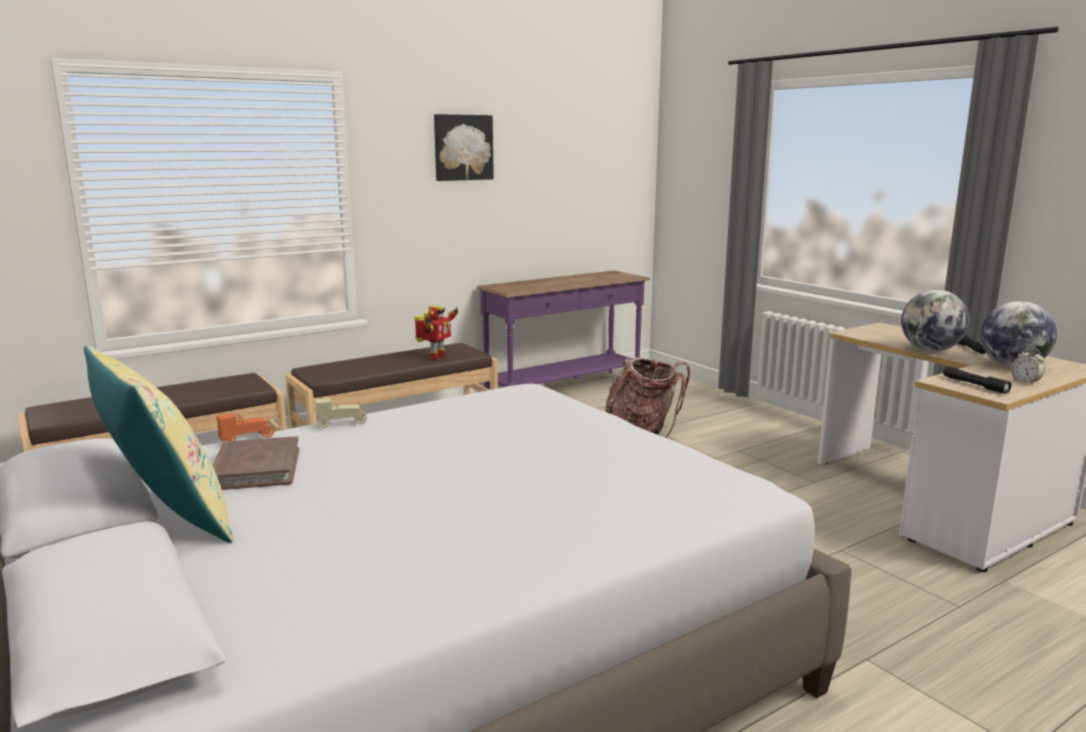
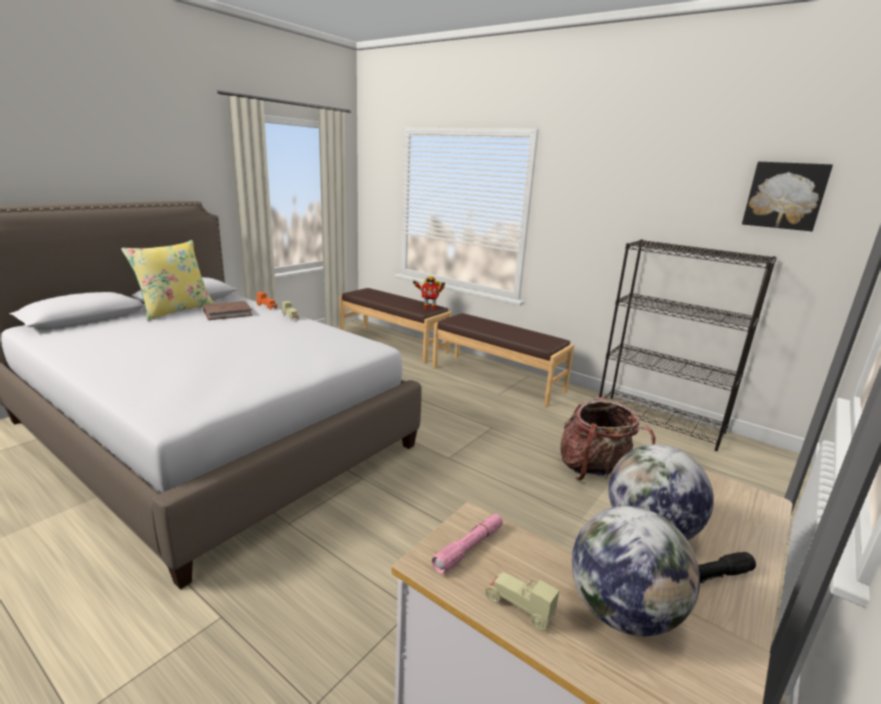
camera: 70 degrees right, 5 degrees up
toy robot [414,305,458,360] -> toy robot moved to [413,276,445,310]
picture [434,114,494,181] -> picture moved to [742,162,833,231]
purple console table [476,270,651,389] -> black bookcase [599,239,777,451]
black flashlight [943,367,1011,394] -> pink flashlight [432,514,503,573]
alarm clock [1011,348,1045,385] -> beige toy car [485,572,559,631]

